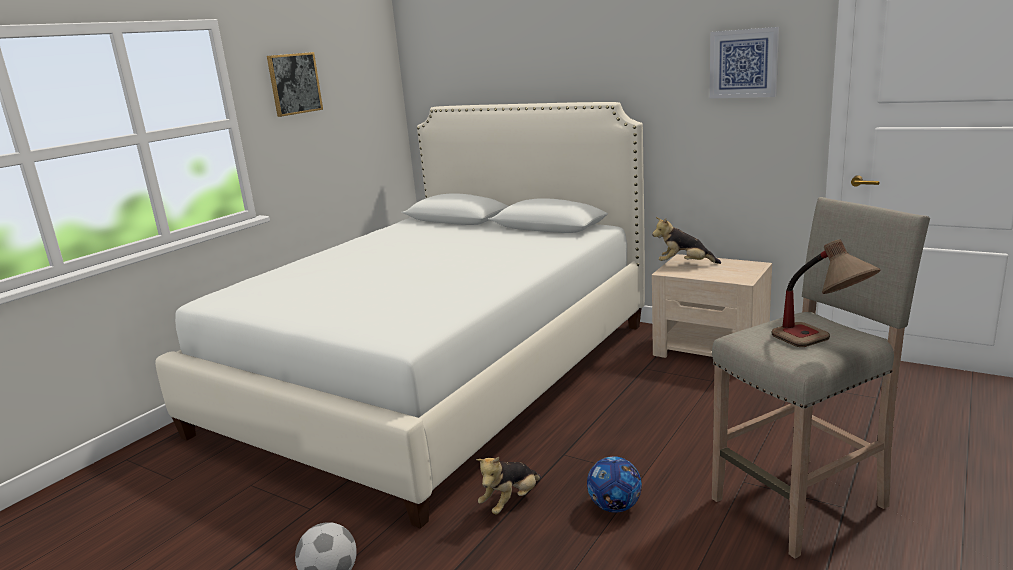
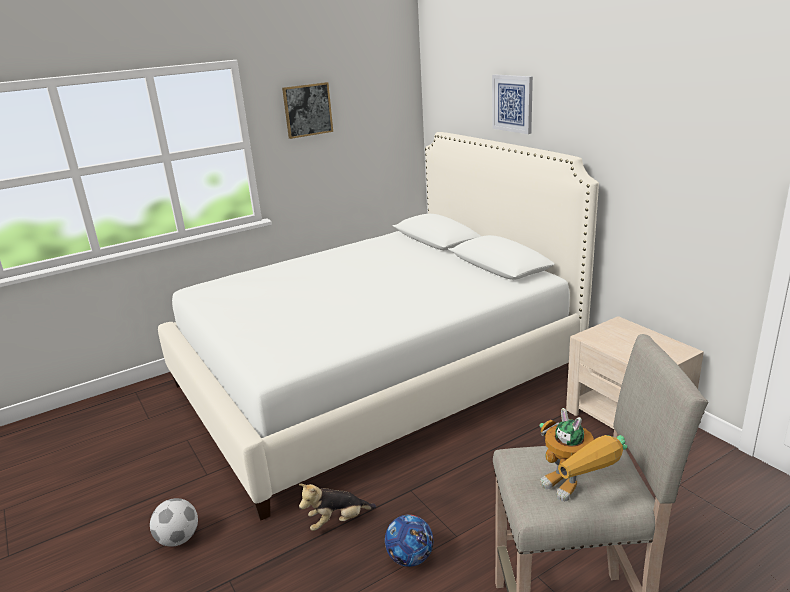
camera: 25 degrees right, 5 degrees up
plush toy [652,217,721,264] -> none
picture [710,27,779,99] -> picture moved to [492,75,533,134]
table lamp [771,239,881,347] -> toy robot [539,408,627,502]

